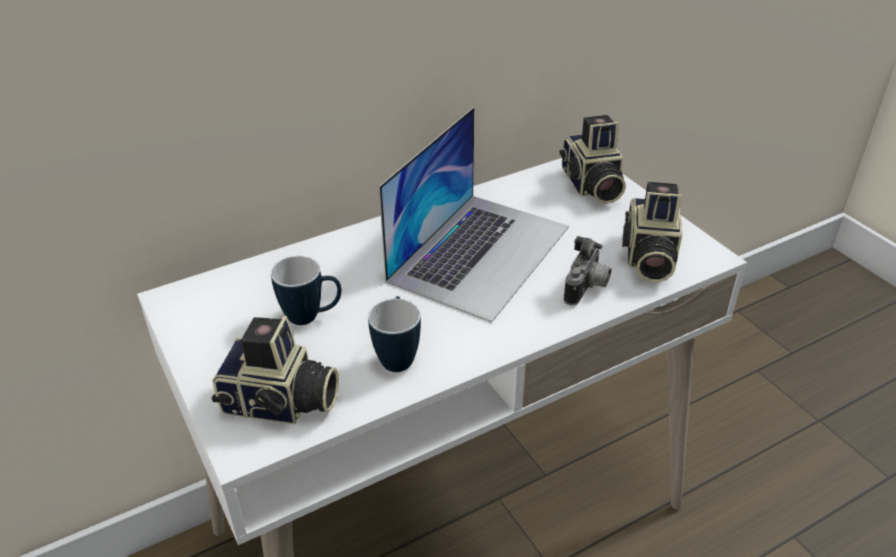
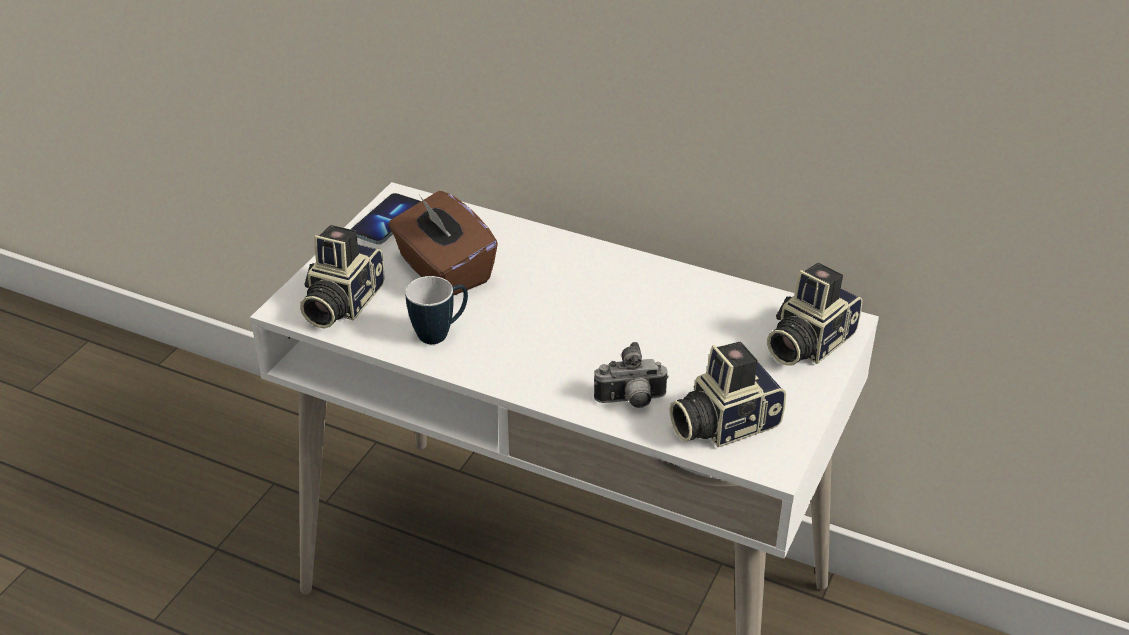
camera: 55 degrees right, 0 degrees up
camera [212,316,339,424] -> camera turned 45 degrees clockwise [300,225,385,328]
mug [271,256,342,325] -> brown tissue box [388,191,498,296]
laptop [379,107,569,323] -> none
none -> phone [351,193,421,244]

